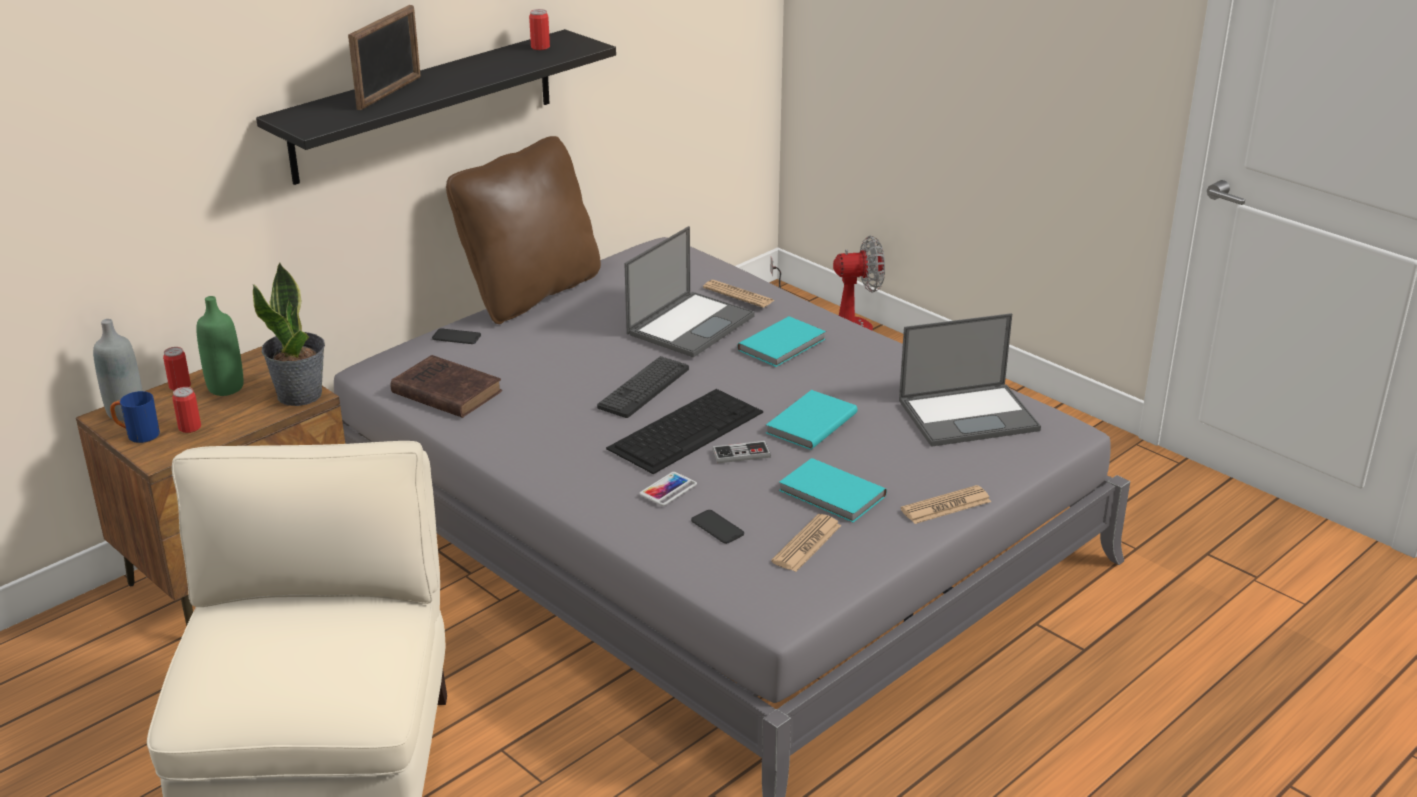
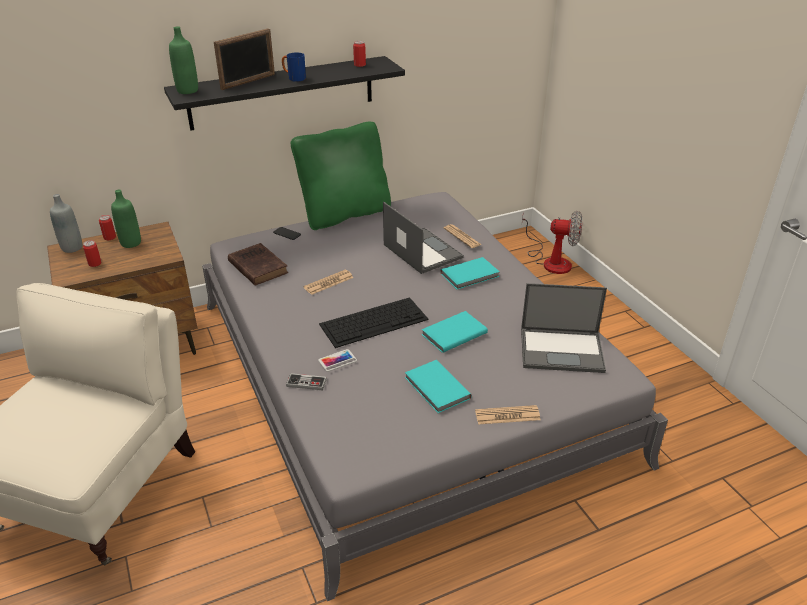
camera: 20 degrees right, 5 degrees up
blue mug [110,391,160,443] -> blue mug moved to [282,53,306,82]
potted plant [253,262,325,406] -> none
brown pillow [446,136,601,324] -> green pillow [291,122,391,230]
keyboard [597,356,689,418] -> none
laptop [624,226,755,358] -> laptop turned 90 degrees counterclockwise [383,202,464,274]
phone [691,510,744,544] -> none
game controller [712,441,771,463] -> game controller moved to [286,373,327,390]
newspaper [771,514,842,572] -> newspaper moved to [303,270,353,295]
none -> green bottle [169,26,198,94]

